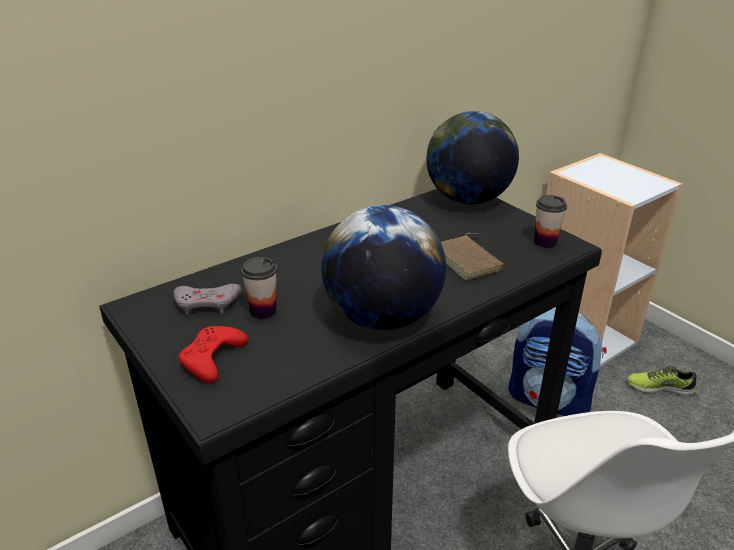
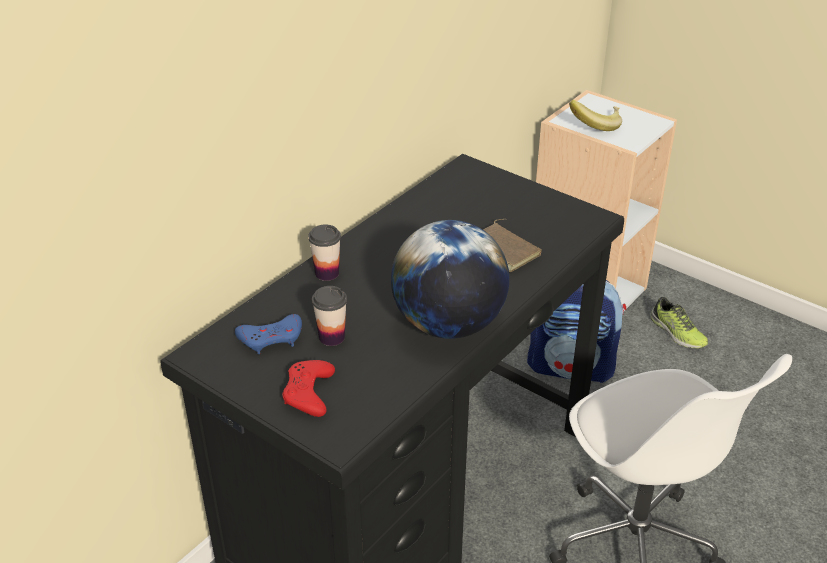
camera: 15 degrees left, 5 degrees up
grey game controller [173,284,241,315] -> blue game controller [235,314,302,354]
globe [426,111,519,204] -> none
cup [534,195,567,248] -> cup moved to [308,224,341,281]
shoe [627,366,697,396] -> shoe turned 120 degrees counterclockwise [651,297,708,348]
none -> banana [569,100,622,131]

